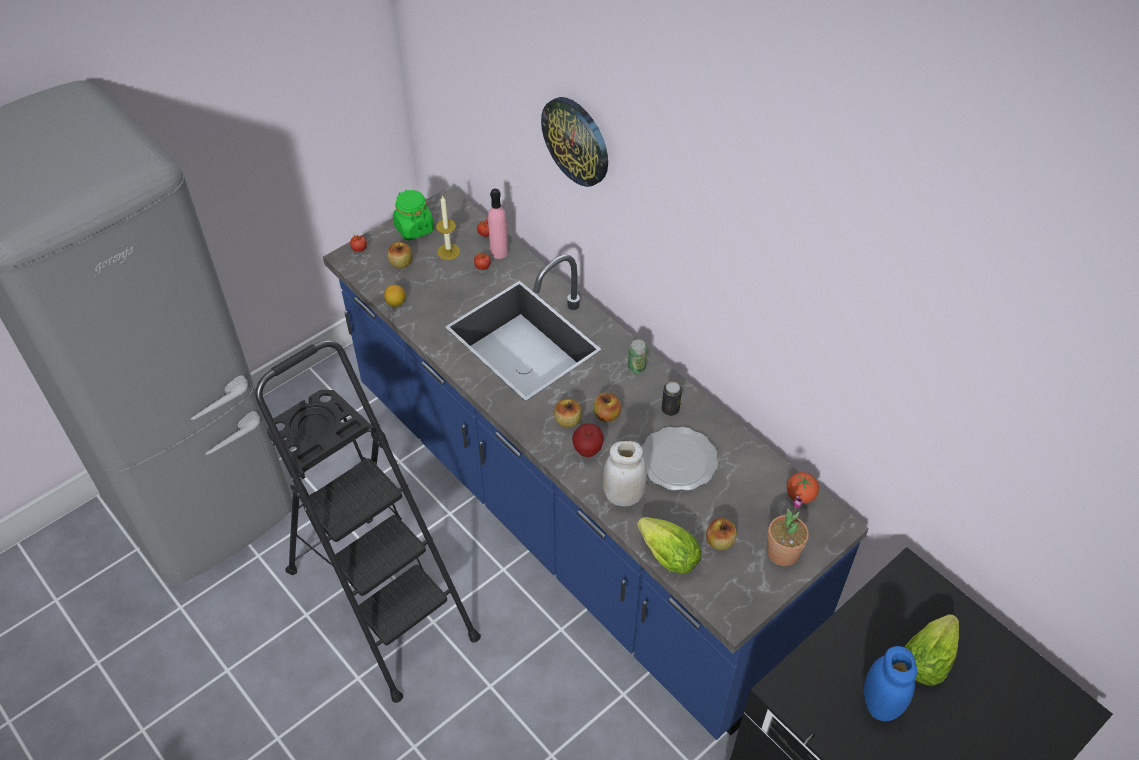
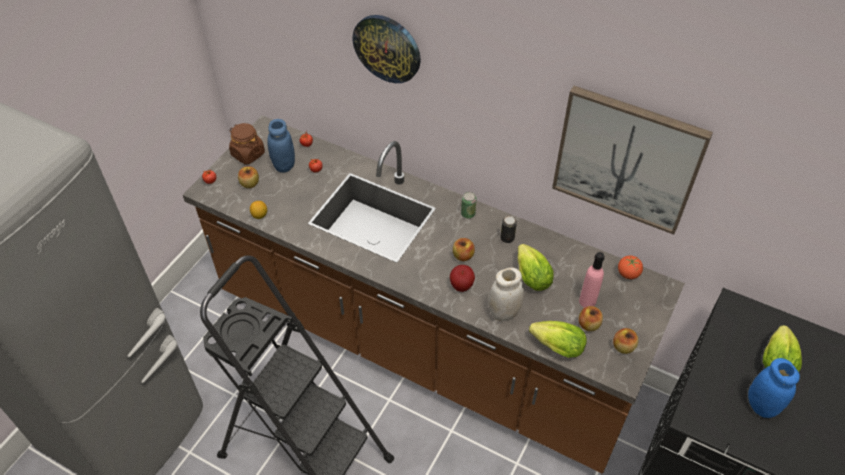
camera: 20 degrees left, 0 degrees up
blue counter [323,186,869,740] -> brown counter [183,115,685,474]
green jar [393,190,434,240] -> brown jar [229,123,265,165]
candle [436,195,460,260] -> blue jar [267,119,295,173]
pink bottle [488,189,508,259] -> pink bottle moved to [579,252,605,308]
apple [554,398,582,428] -> apple moved to [613,328,638,354]
plate [641,427,718,491] -> lettuce [518,244,554,291]
potted plant [767,496,809,566] -> none
none -> picture [552,86,713,235]

